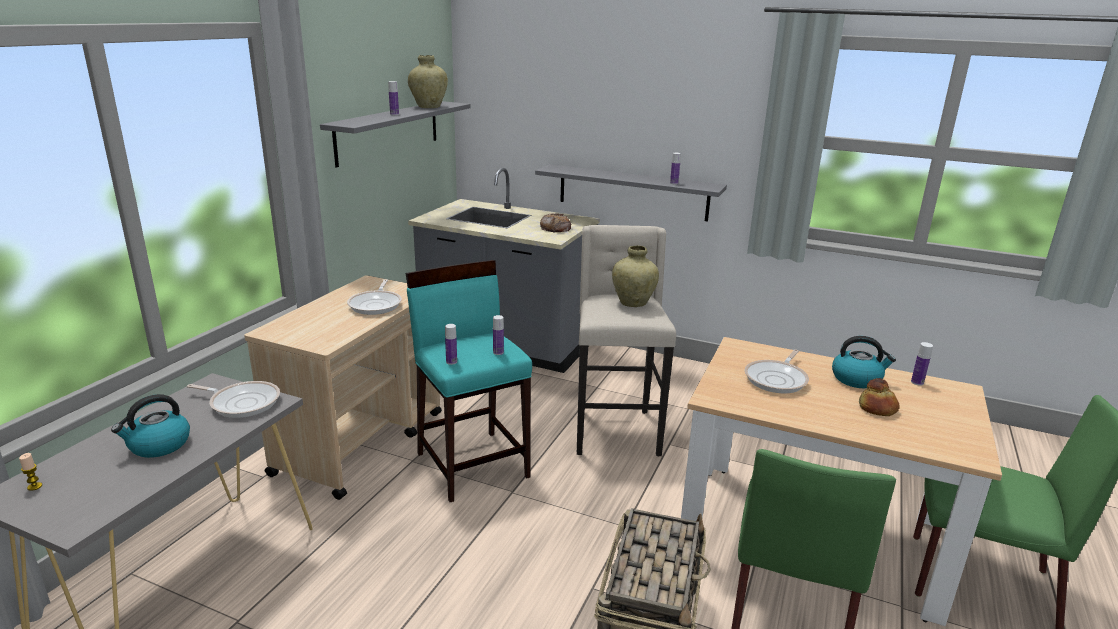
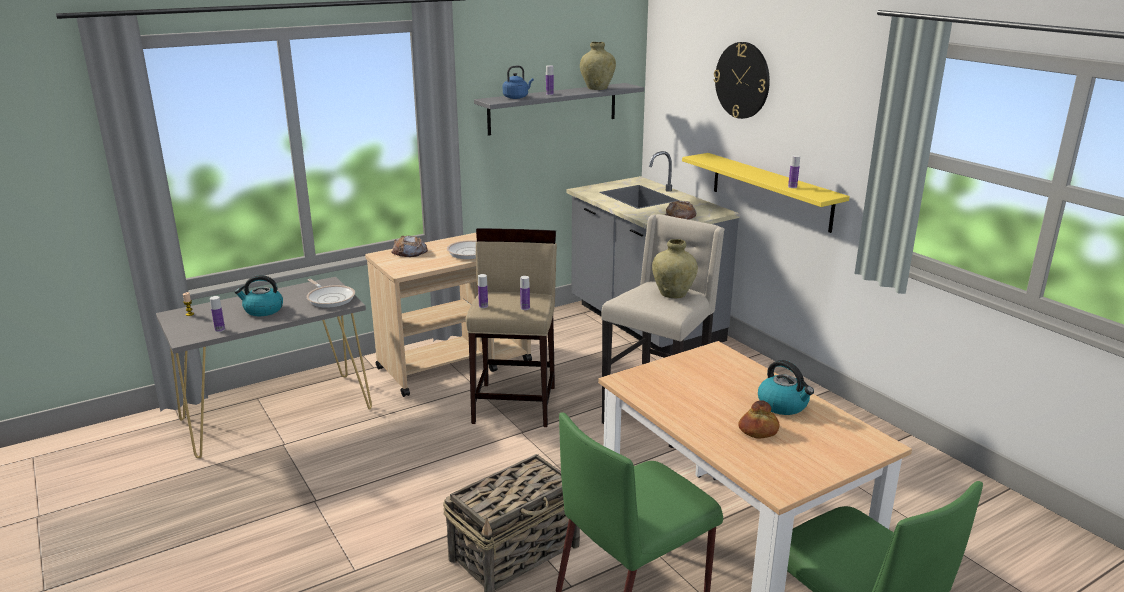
camera: 35 degrees right, 0 degrees up
turquoise stool [406,260,532,502] -> beige stool [465,228,557,427]
grey shelf [535,164,727,222] -> yellow shelf [682,153,850,233]
frying pan [745,349,809,393] -> none
bottle [911,342,933,386] -> bottle moved to [210,296,225,332]
none -> bread [391,236,428,257]
none -> blue kettle [503,66,534,99]
none -> wall clock [714,42,770,119]

